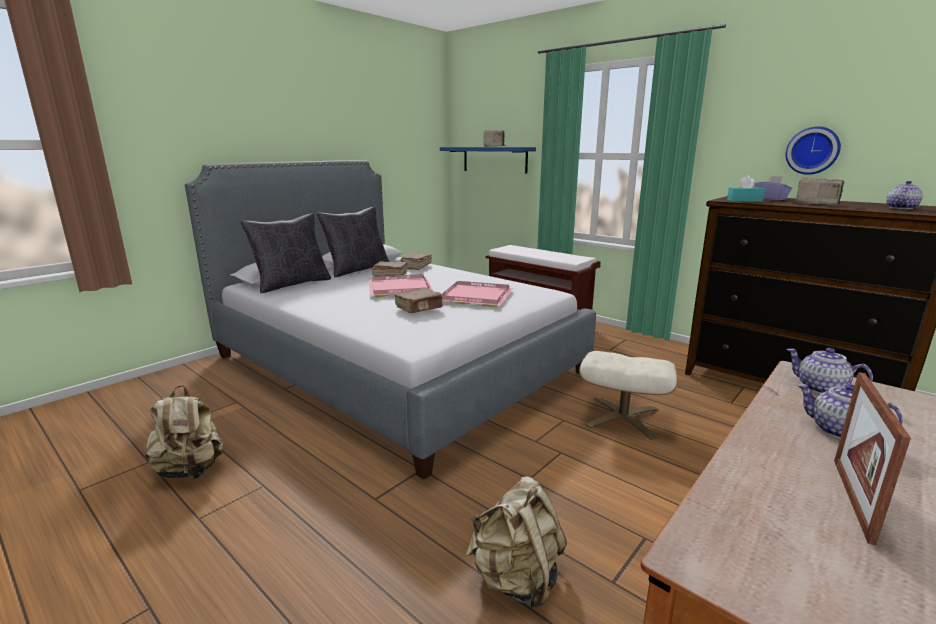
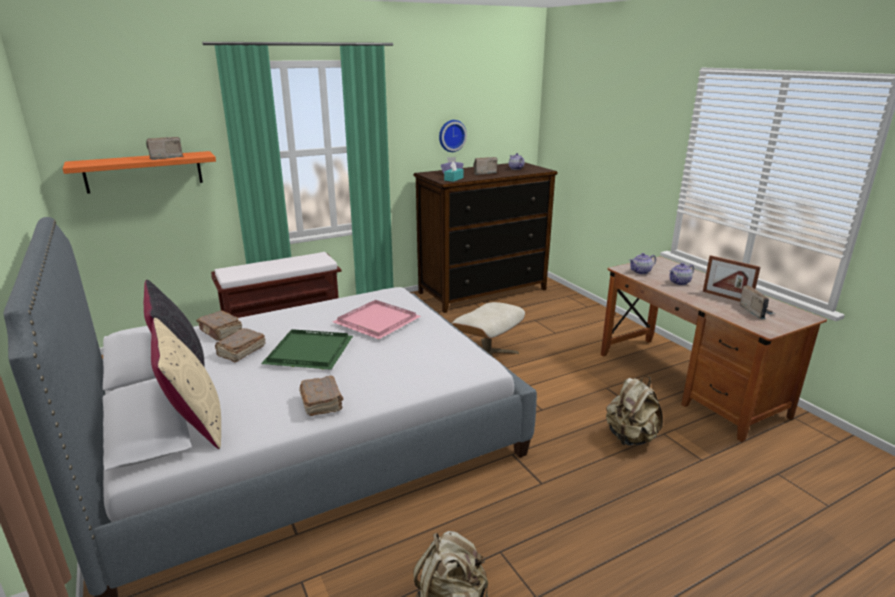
camera: 70 degrees left, 5 degrees up
black pillow [241,214,331,293] -> beige pillow [151,318,221,449]
pink tray [369,274,433,297] -> green tray [261,329,353,370]
brown book [395,287,443,313] -> brown book moved to [299,375,343,416]
blue shelf [440,147,536,174] -> orange shelf [63,151,216,194]
none -> radio [740,285,775,319]

